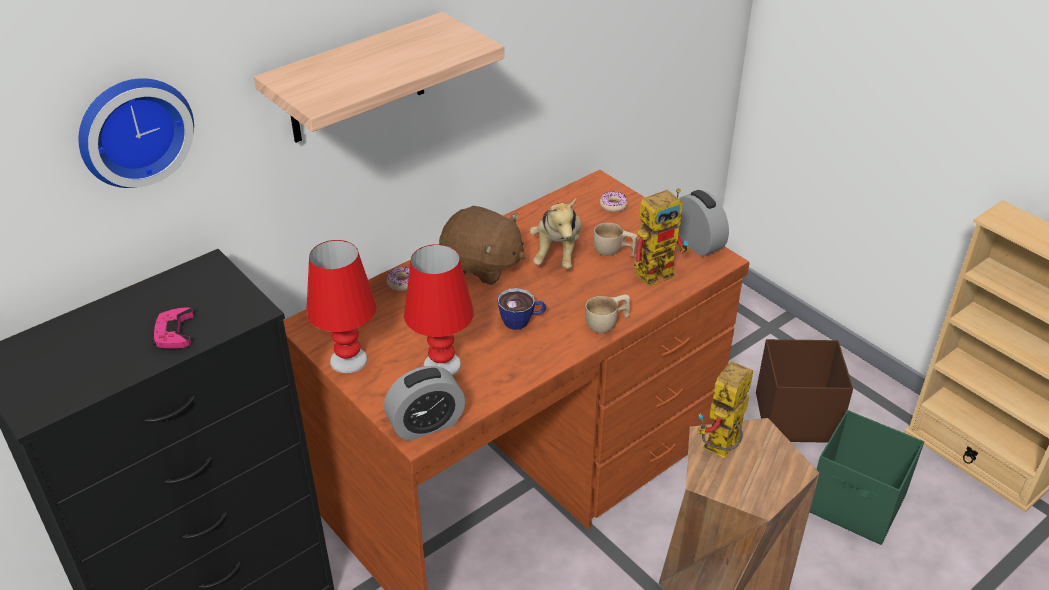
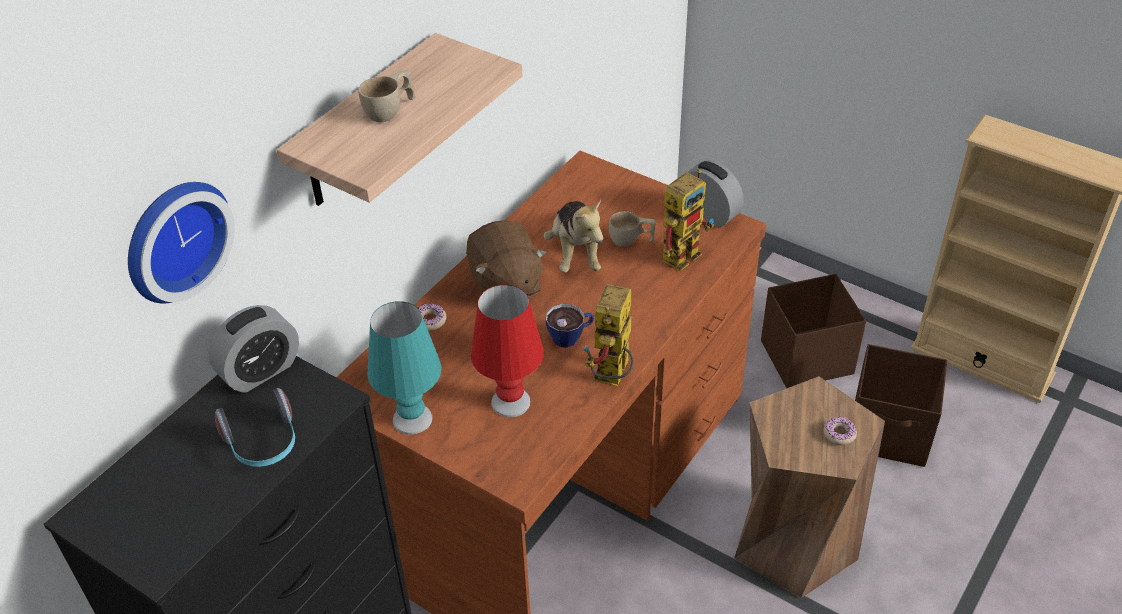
camera: 15 degrees left, 5 degrees up
pink game controller [152,307,194,349] -> headphones [215,388,295,467]
red table lamp [306,240,377,373] -> turquoise table lamp [367,301,442,435]
alarm clock [384,366,465,441] -> alarm clock moved to [208,305,299,392]
brown plush toy [439,206,525,285] -> brown plush toy turned 60 degrees clockwise [466,220,547,297]
beige cup [585,294,630,333] -> beige cup moved to [358,70,416,122]
donut [600,192,628,212] -> donut moved to [824,417,857,445]
toy robot [697,361,753,458] -> toy robot moved to [583,284,634,386]
green storage box [810,410,924,545] -> brown storage box [855,344,947,467]

